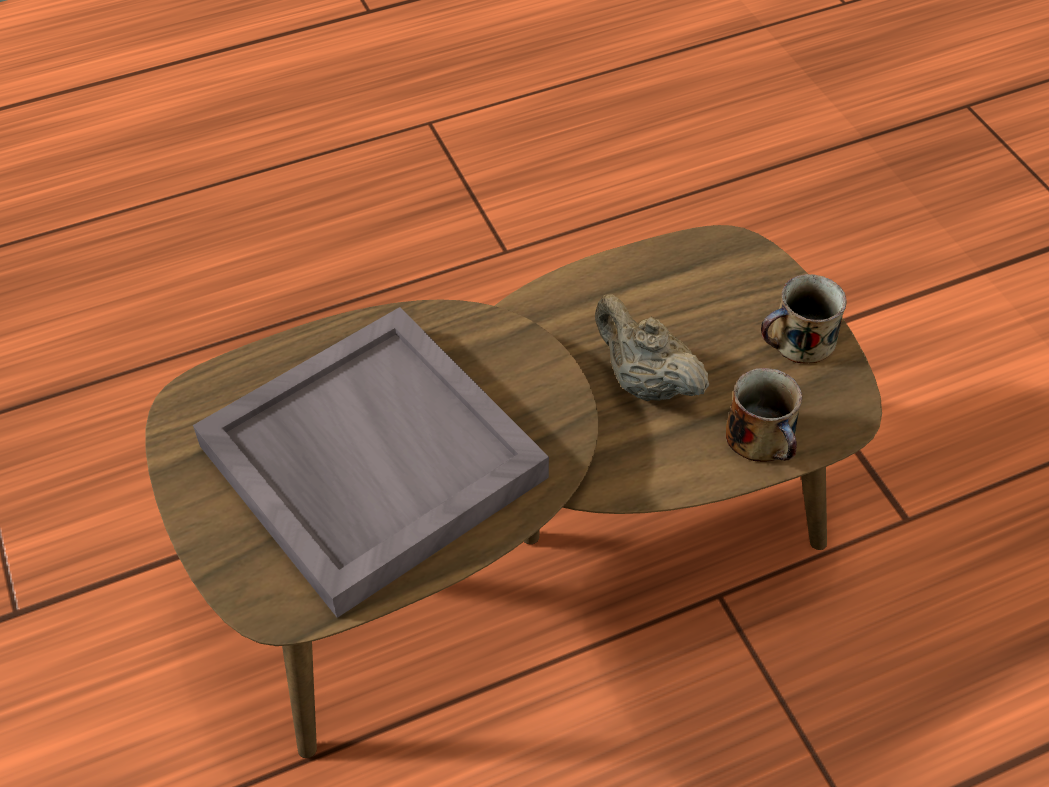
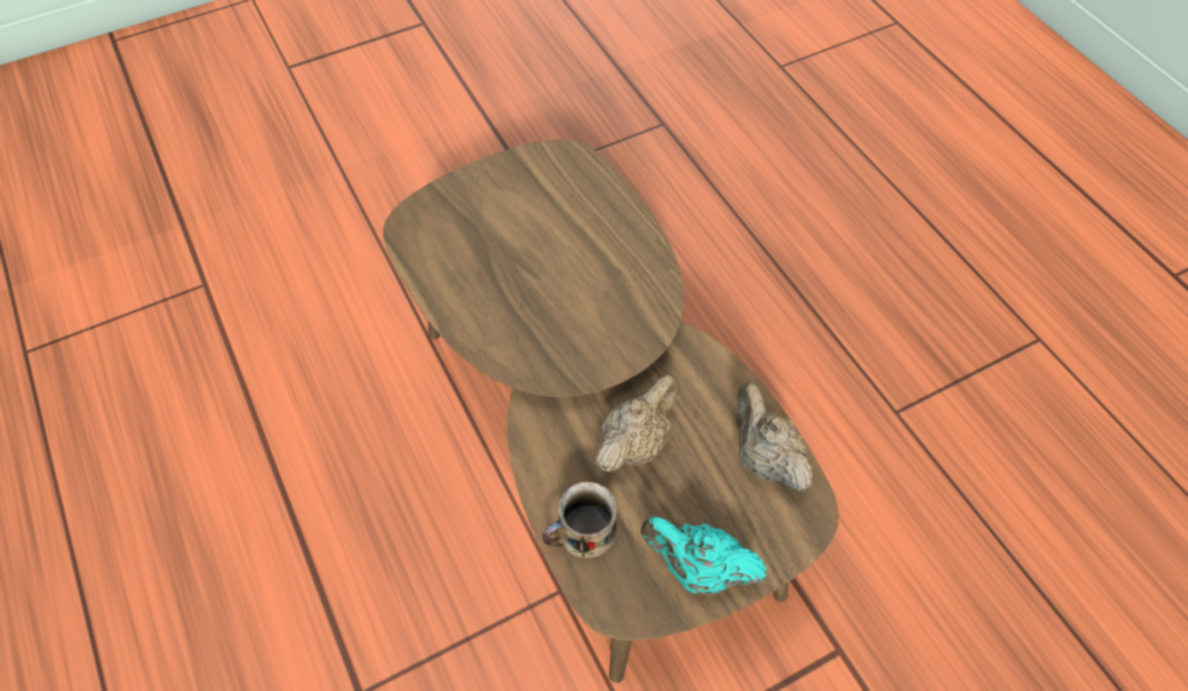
camera: 85 degrees right, 5 degrees up
grey tray [193,307,549,618] -> none
mug [761,274,847,364] -> turquoise teapot [641,517,767,595]
none -> beige teapot [737,382,813,492]

